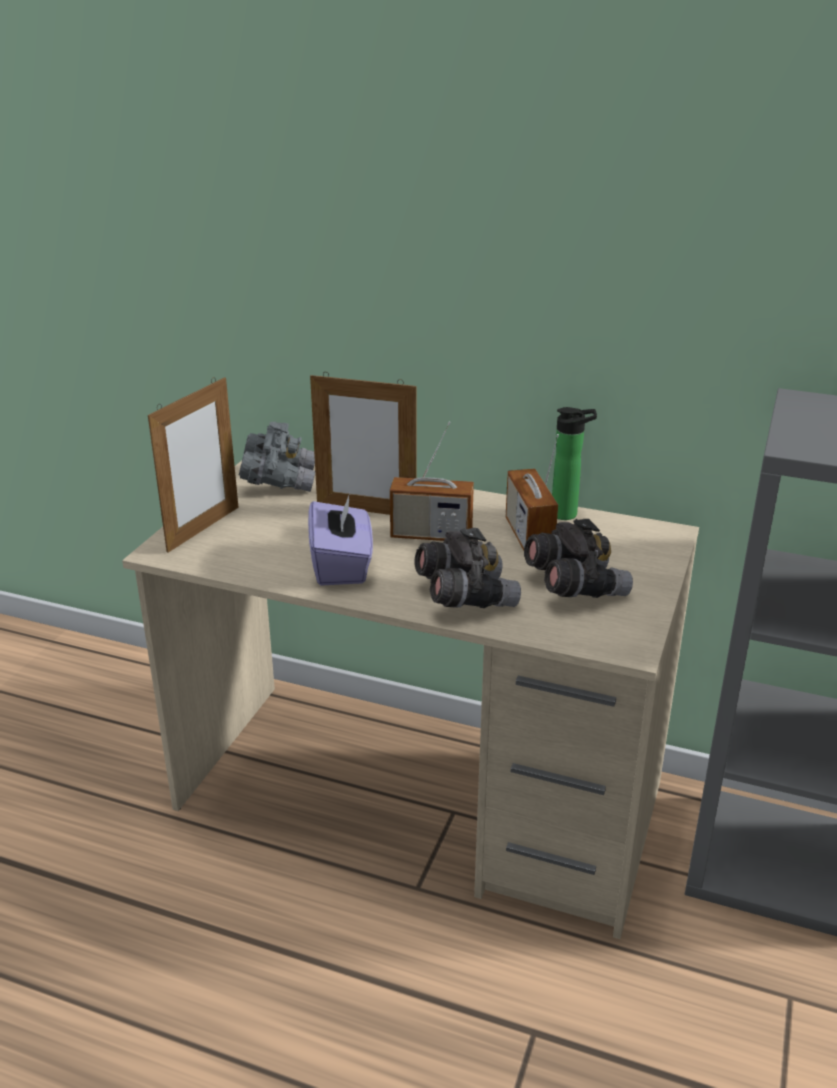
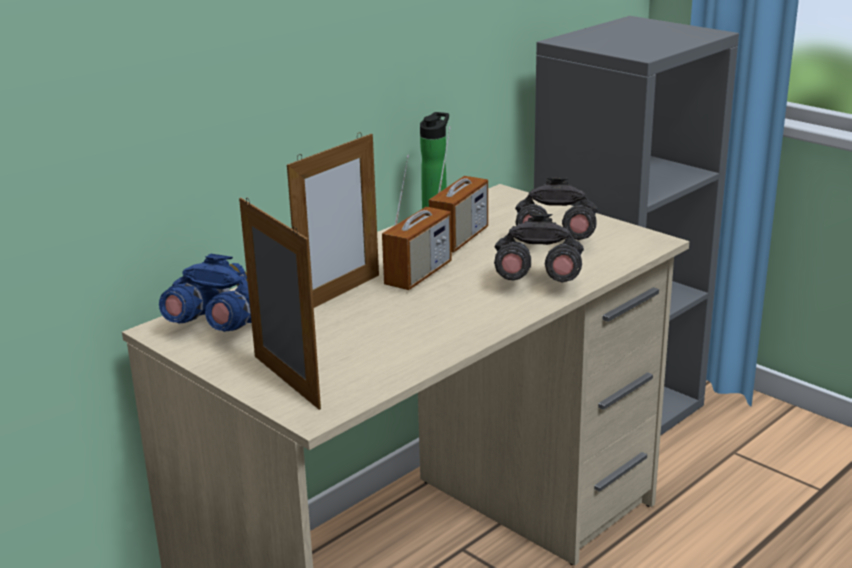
camera: 65 degrees left, 5 degrees down
grey binoculars [239,421,315,492] -> blue binoculars [159,254,252,332]
purple tissue box [308,493,373,586] -> none
radio [506,434,559,550] -> radio turned 75 degrees counterclockwise [429,126,488,253]

